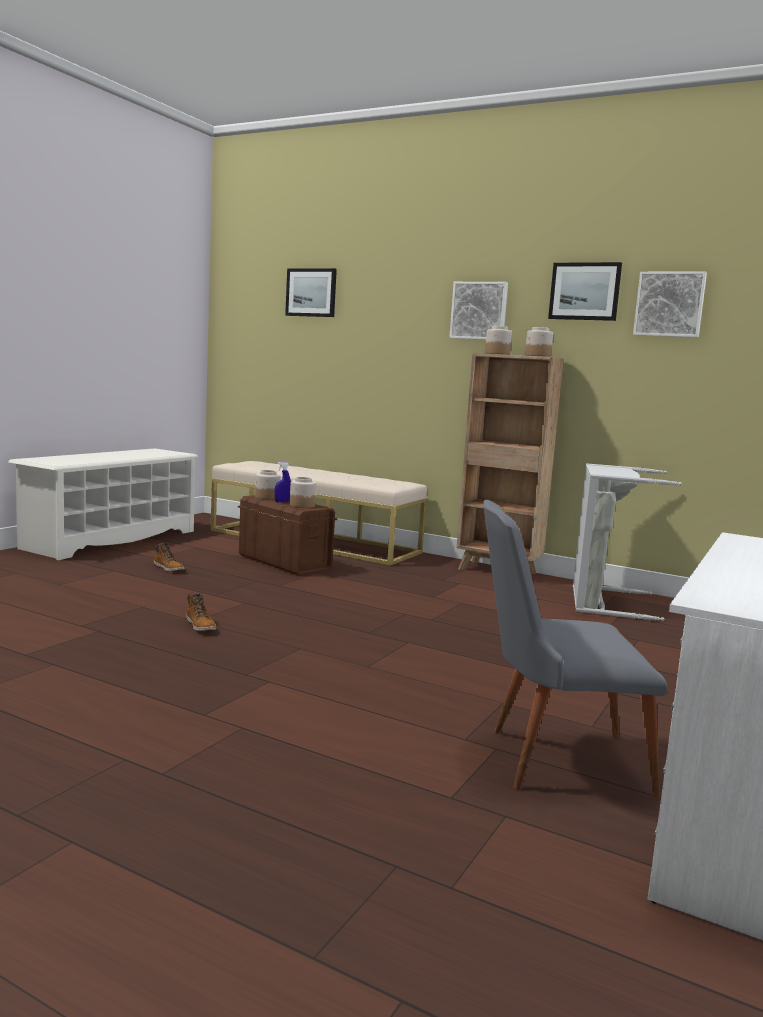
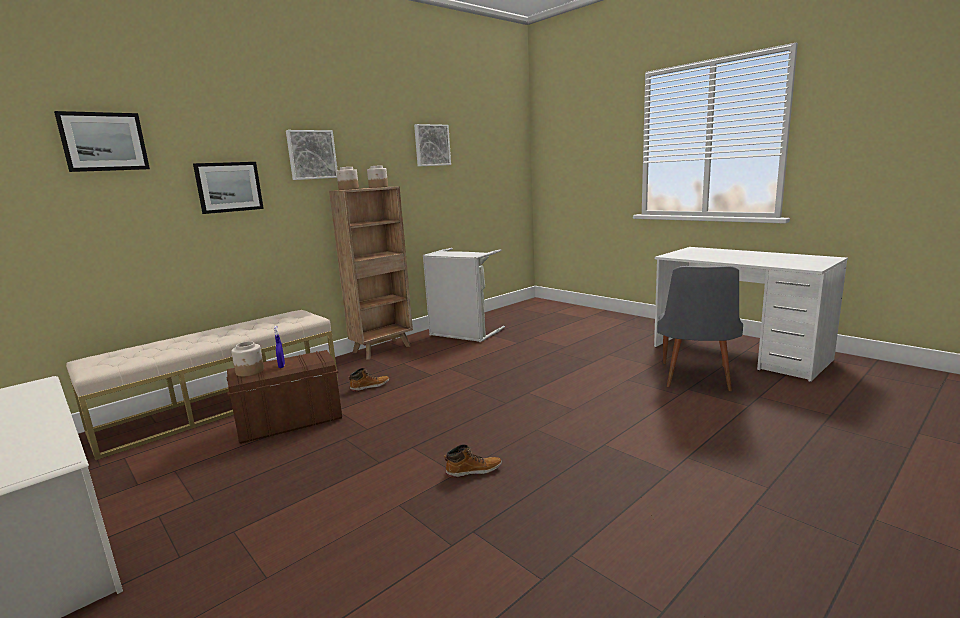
camera: 70 degrees left, 5 degrees up
boot [154,543,185,572] -> boot moved to [348,368,389,392]
jar [290,477,316,508] -> none
picture [548,262,622,321] -> picture moved to [193,162,264,214]

